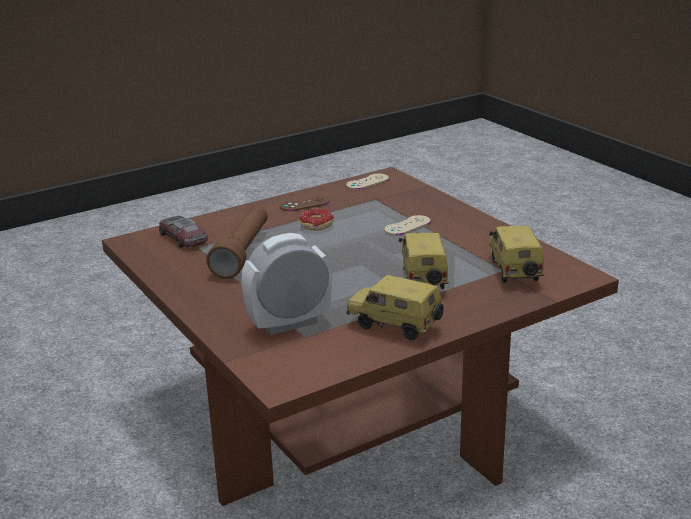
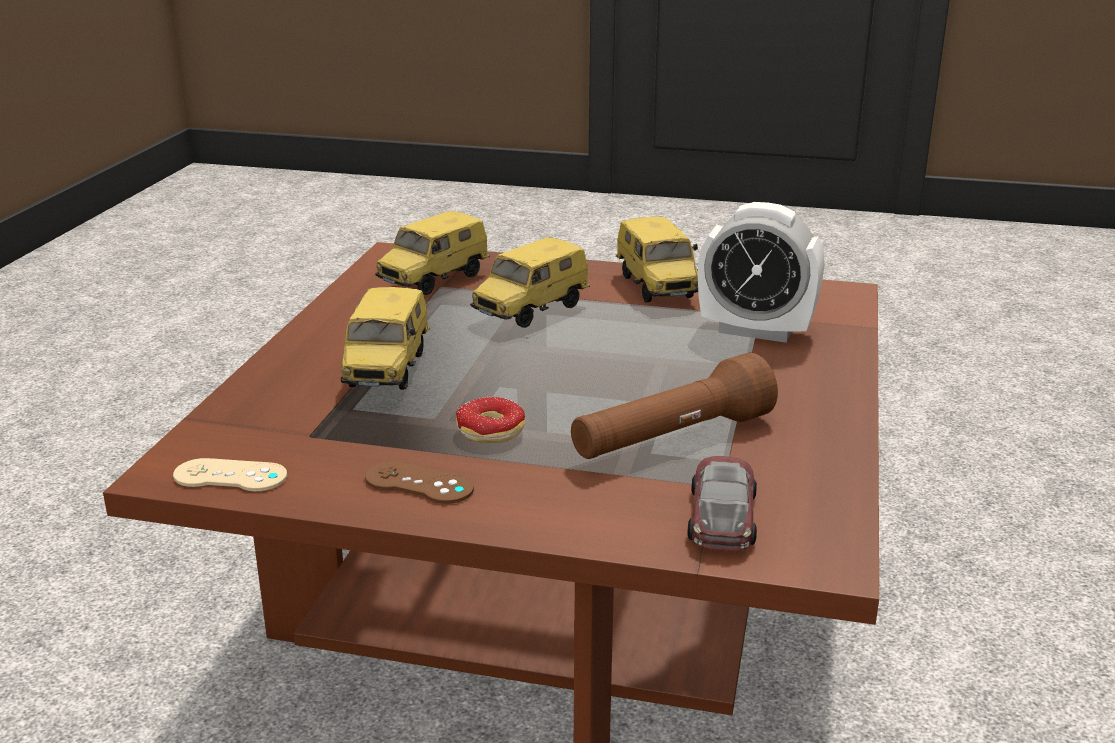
camera: 135 degrees left, 0 degrees up
beige game controller [384,215,431,235] -> toy car [340,287,430,390]

